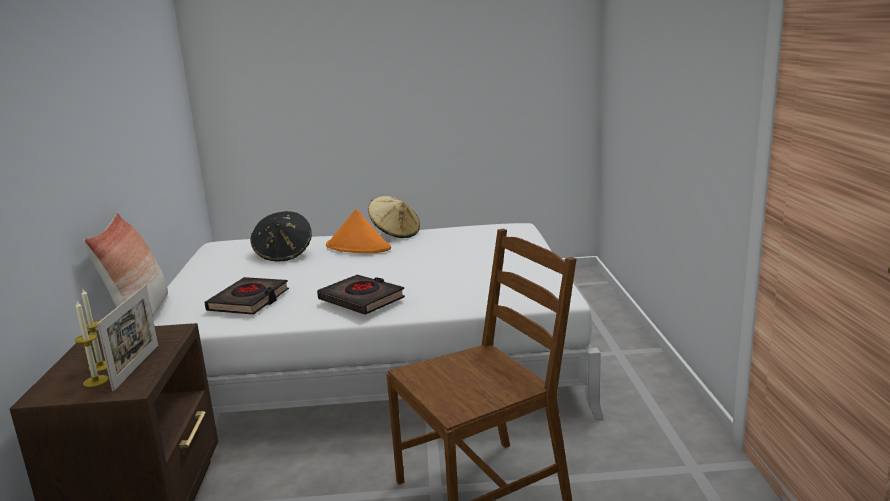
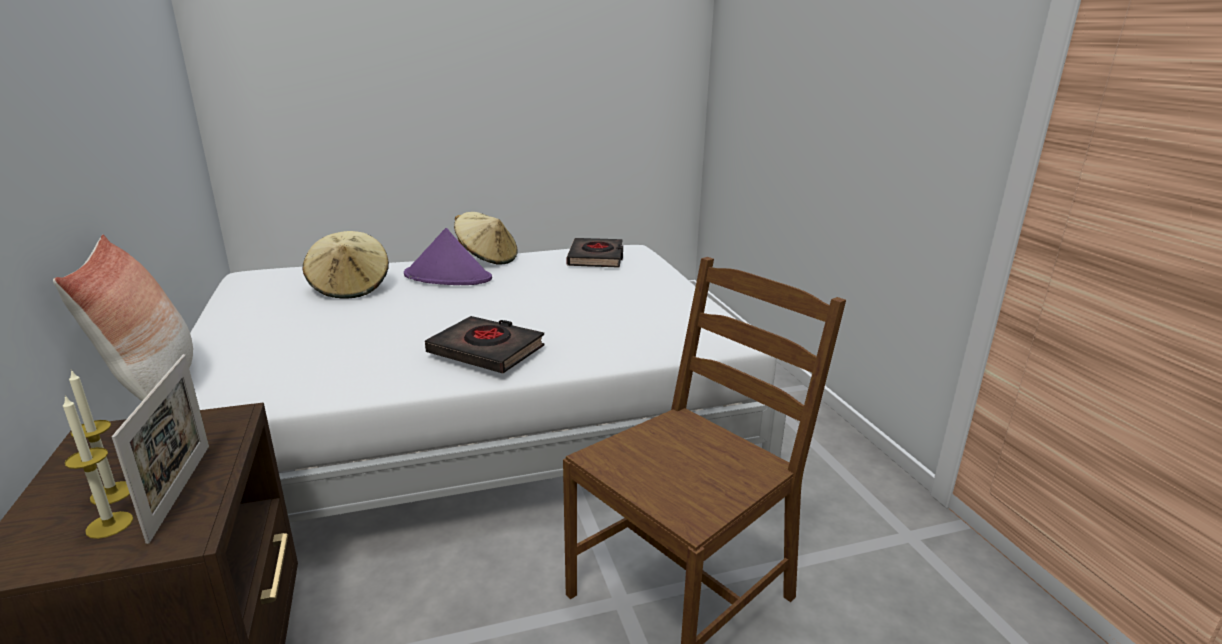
camera: 15 degrees left, 5 degrees up
black book [204,277,289,315] -> black book moved to [566,238,623,268]
black hat [250,211,312,262] -> beige hat [302,231,389,299]
orange hat [326,209,391,253] -> purple hat [404,228,492,285]

